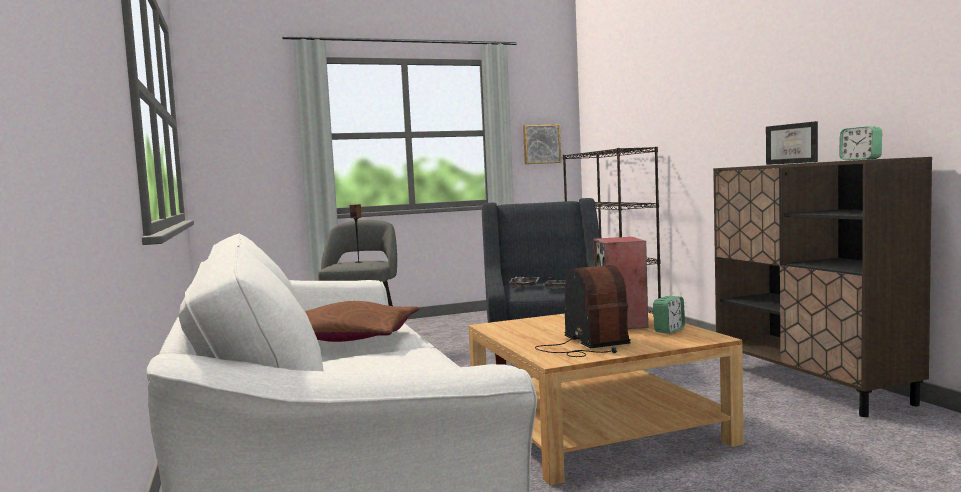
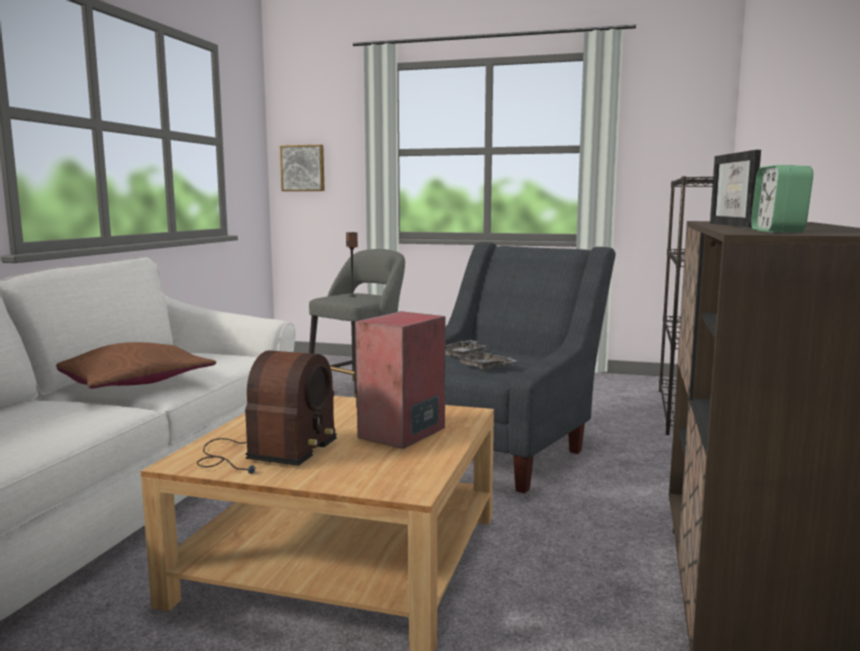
camera: 35 degrees right, 5 degrees up
picture [523,124,561,164] -> picture moved to [280,145,325,191]
alarm clock [653,296,685,334] -> none

